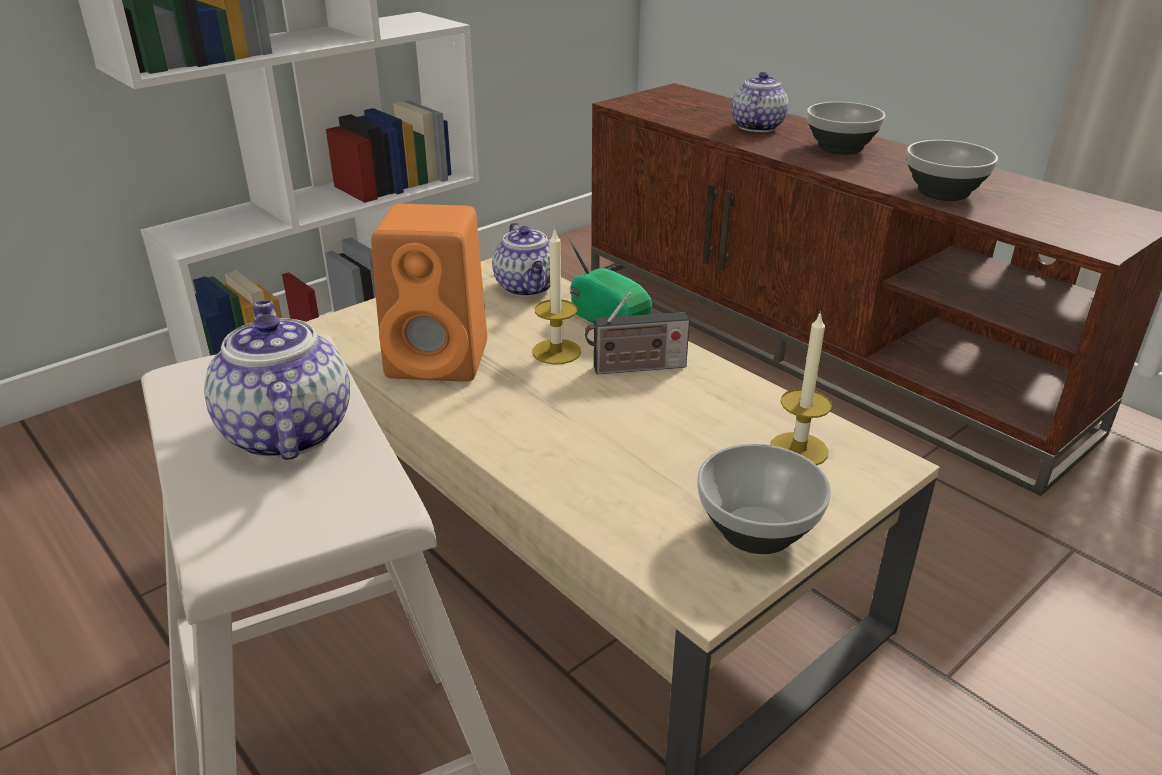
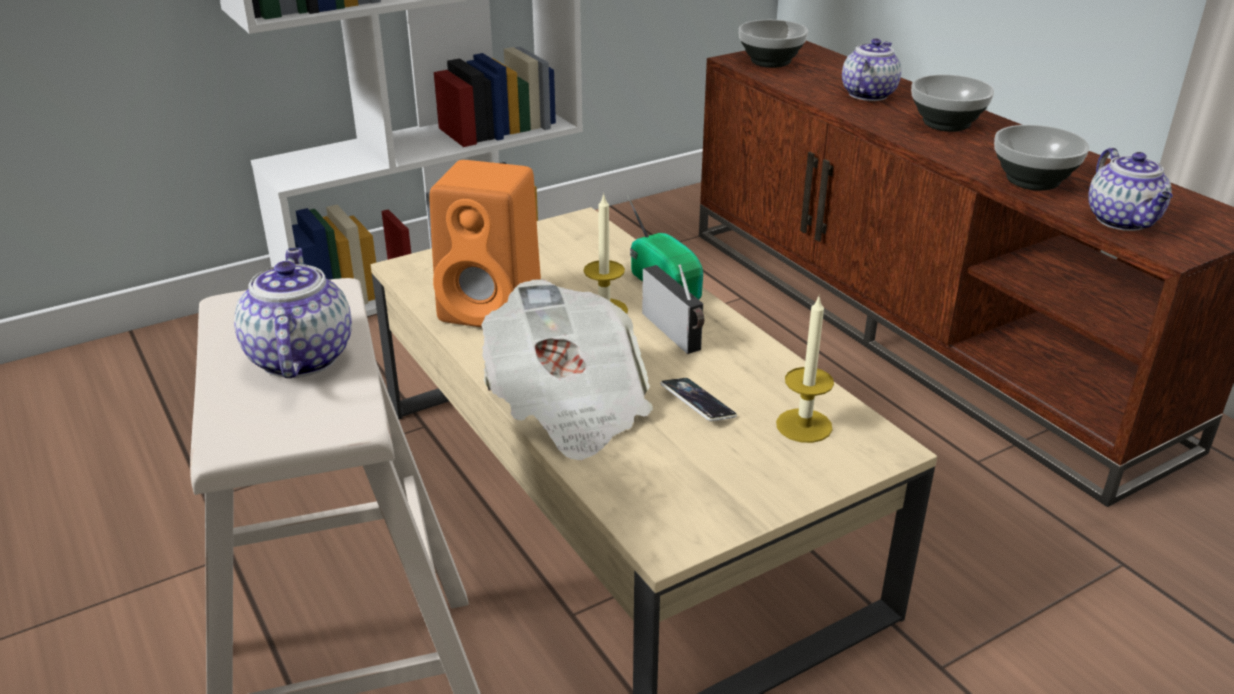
camera: 10 degrees right, 0 degrees up
teapot [492,222,550,297] -> teapot moved to [1088,147,1173,231]
radio [585,292,690,375] -> radio turned 120 degrees counterclockwise [642,264,704,354]
bowl [697,444,831,554] -> bowl moved to [739,20,808,68]
none -> newspaper [482,279,653,461]
none -> phone [660,378,737,421]

